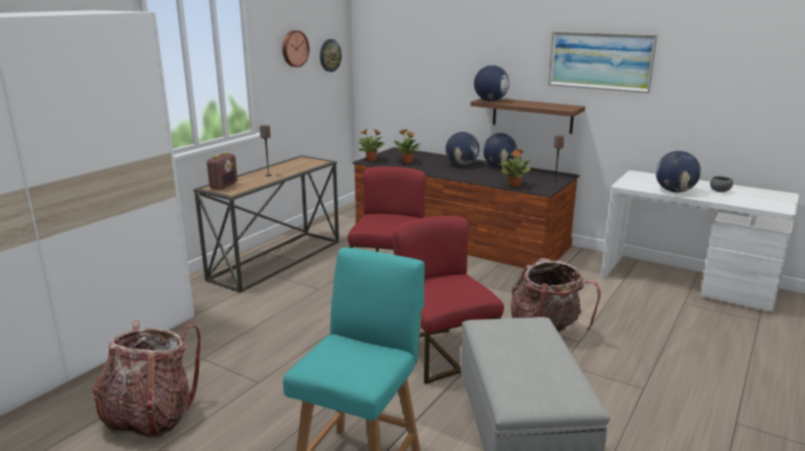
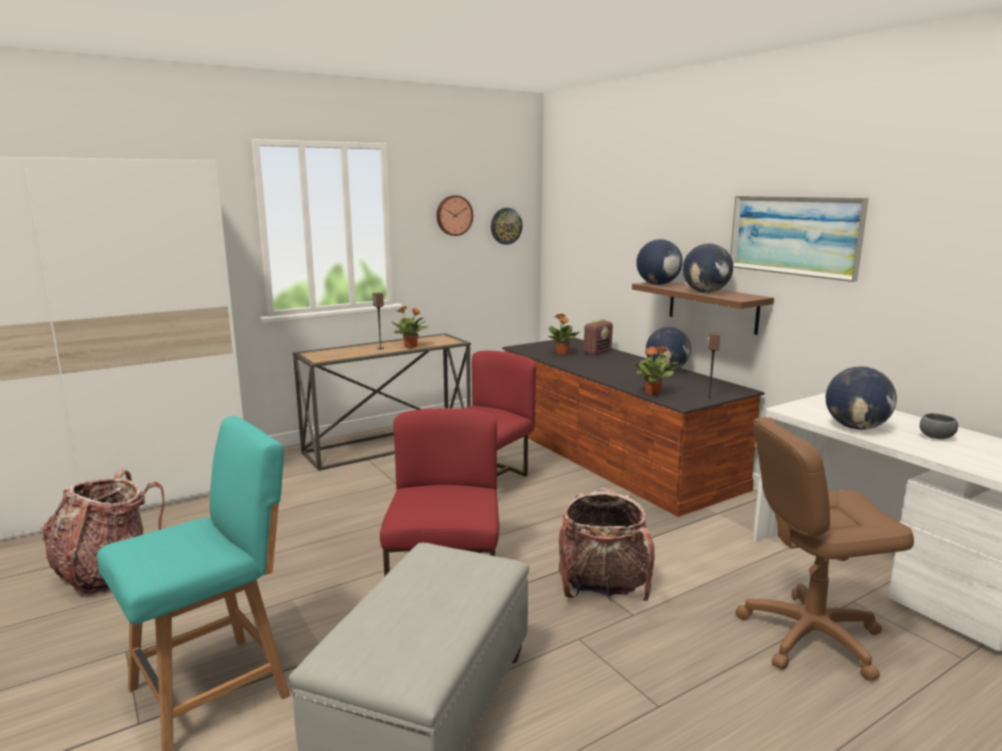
camera: 25 degrees right, 5 degrees down
radio [207,152,238,190] -> radio moved to [584,319,613,355]
potted plant [359,129,385,161] -> potted plant moved to [391,306,429,348]
globe [446,132,479,166] -> globe moved to [683,244,733,293]
none -> brown office chair [735,417,914,681]

